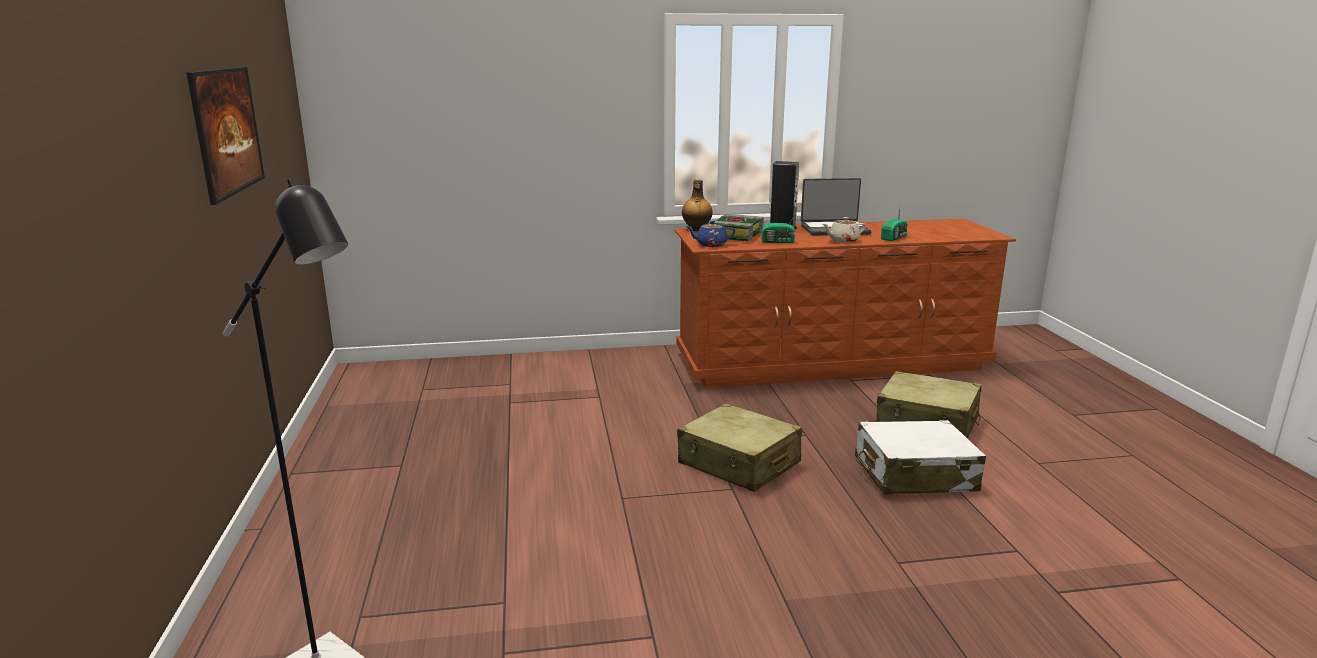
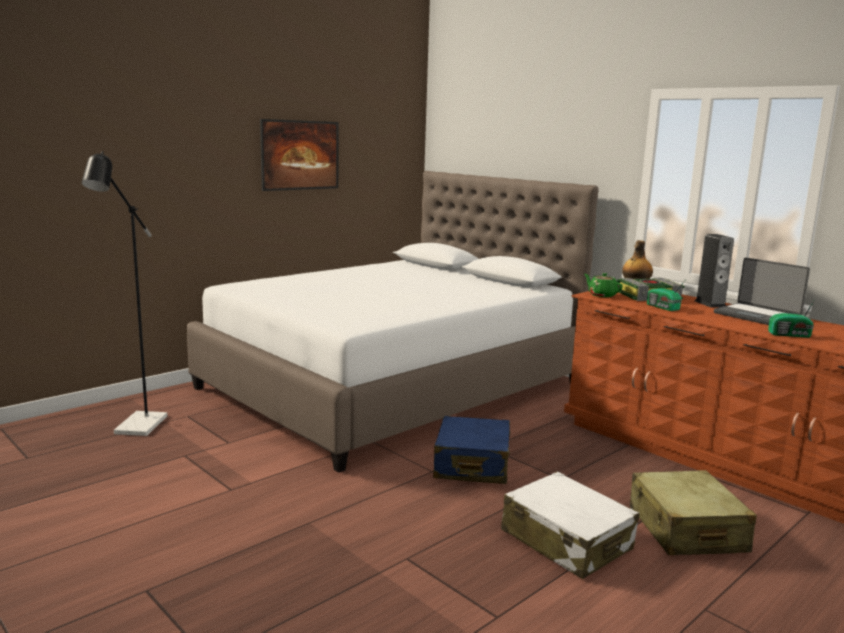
camera: 55 degrees right, 5 degrees down
beige suitcase [677,403,802,492] -> blue suitcase [433,416,510,484]
blue teapot [686,221,735,247] -> green teapot [585,273,623,297]
beige teapot [823,217,865,243] -> none
none -> white bed [187,171,598,473]

